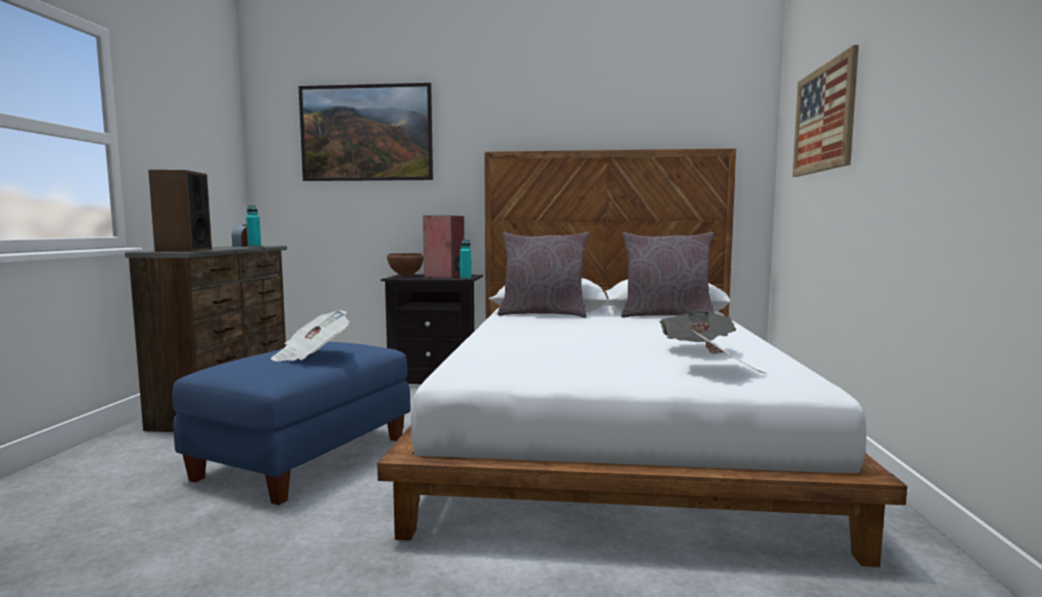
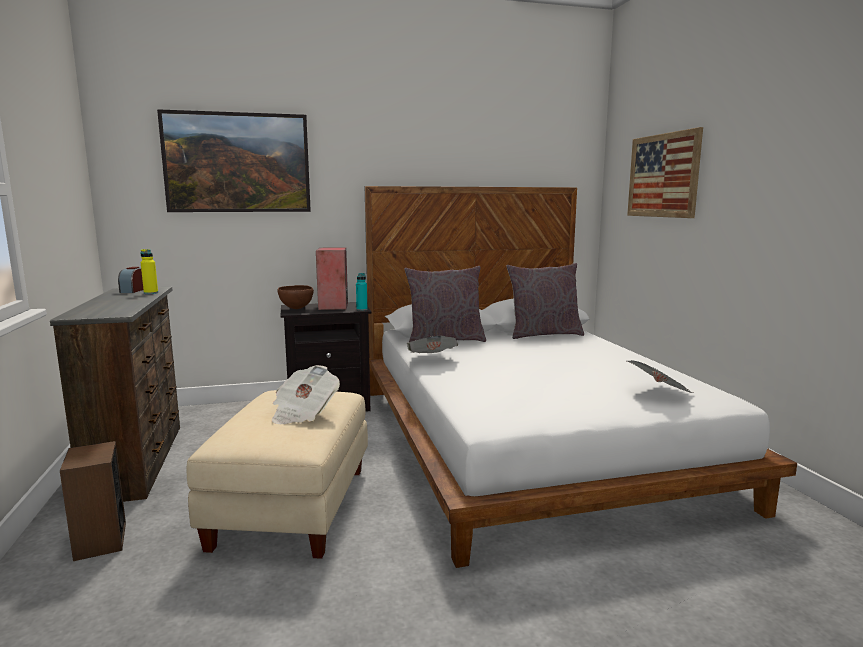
camera: 20 degrees left, 5 degrees up
speaker [148,170,212,252] -> speaker moved to [60,441,126,561]
blue ottoman [173,342,411,505] -> beige ottoman [187,390,368,559]
turquoise bottle [246,205,261,247] -> yellow bottle [141,249,158,294]
newspaper [660,311,736,342] -> newspaper moved to [406,336,459,353]

